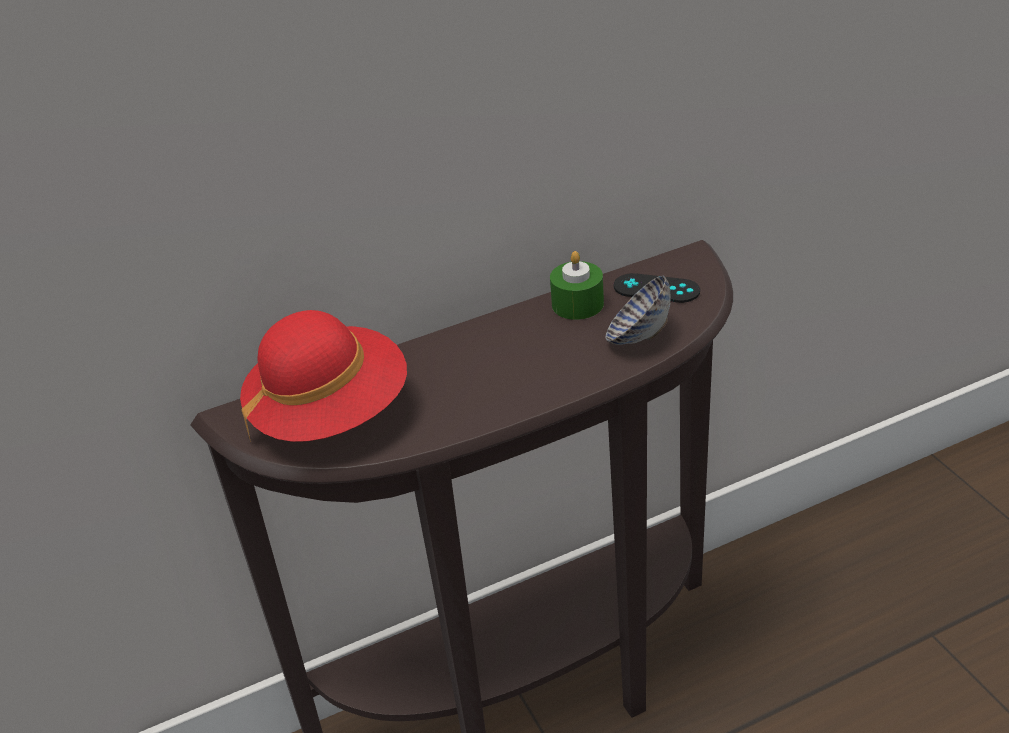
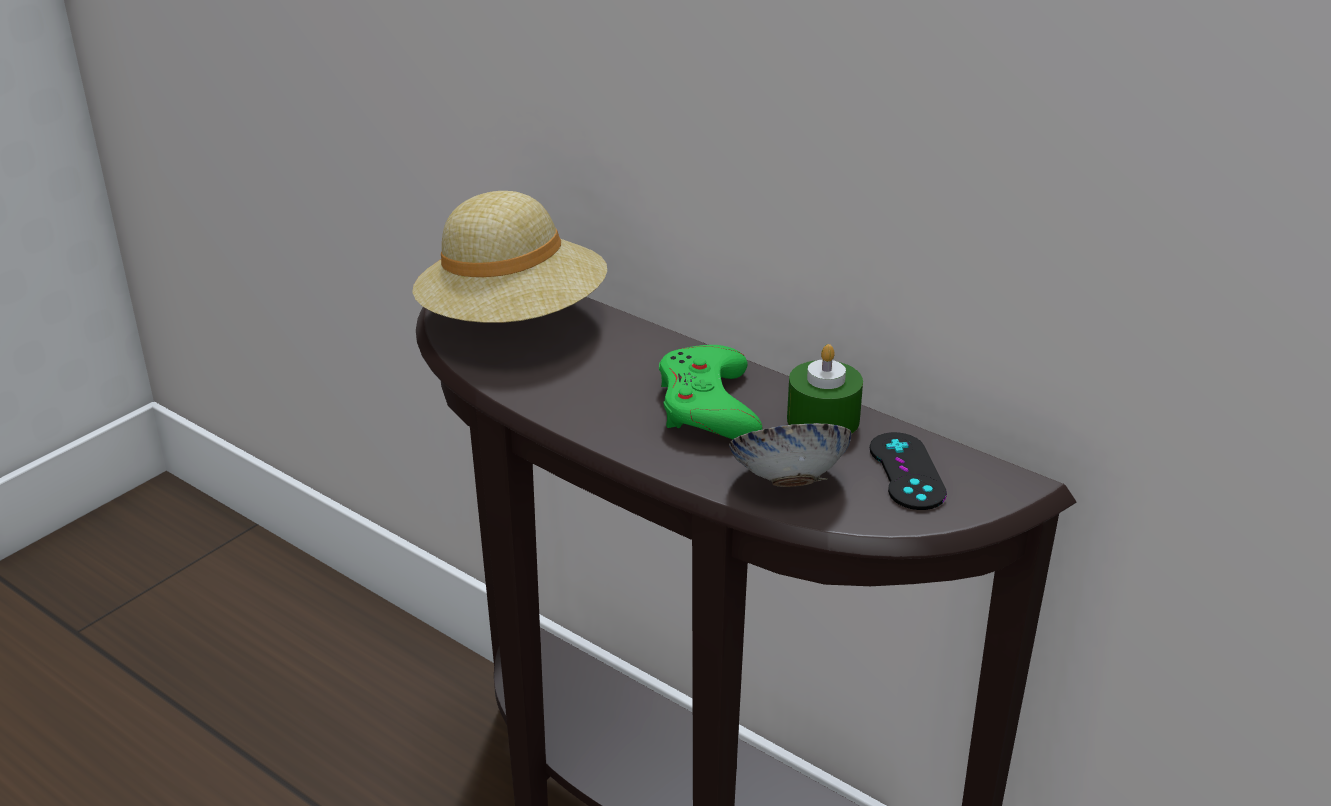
camera: 60 degrees right, 5 degrees down
red hat [240,310,407,442] -> beige hat [412,191,607,323]
none -> green game controller [659,345,762,439]

